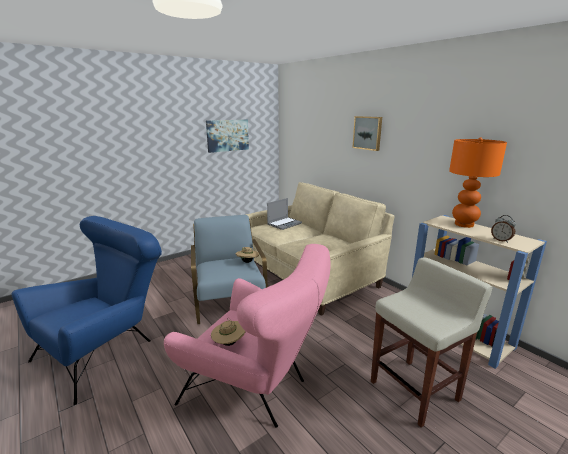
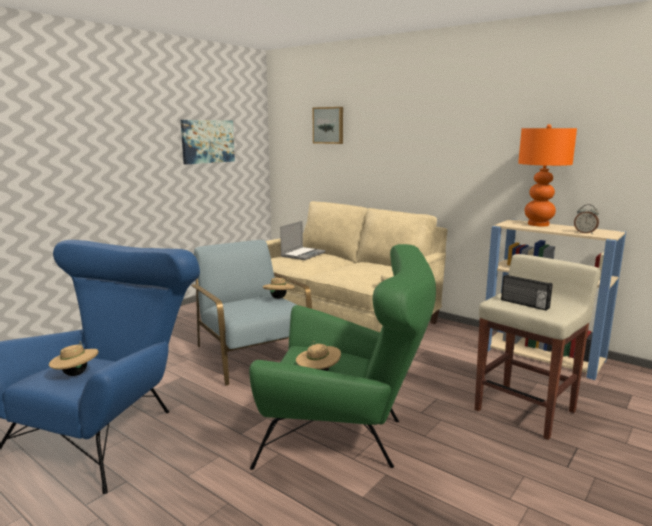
camera: 15 degrees left, 5 degrees down
pink armchair [164,244,331,428] -> green armchair [249,244,436,470]
picture [352,116,382,151] -> picture moved to [313,107,343,144]
none -> beige hat [49,341,99,376]
none -> radio [501,274,553,311]

